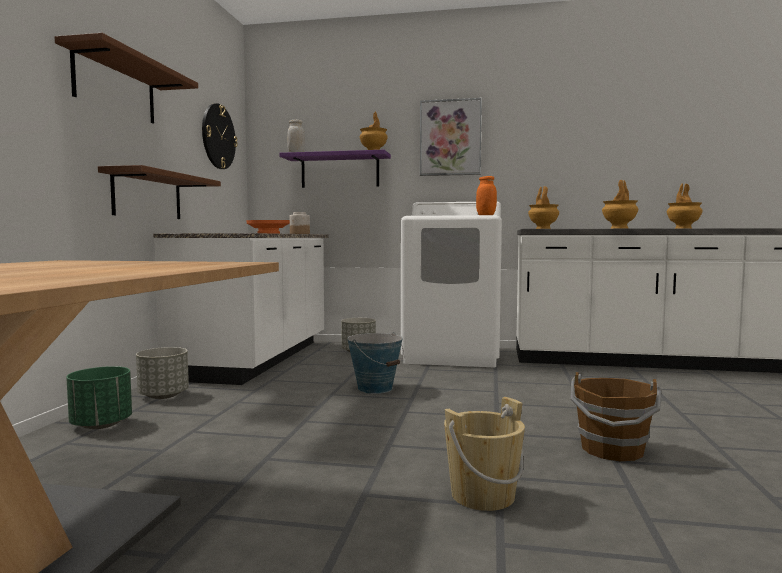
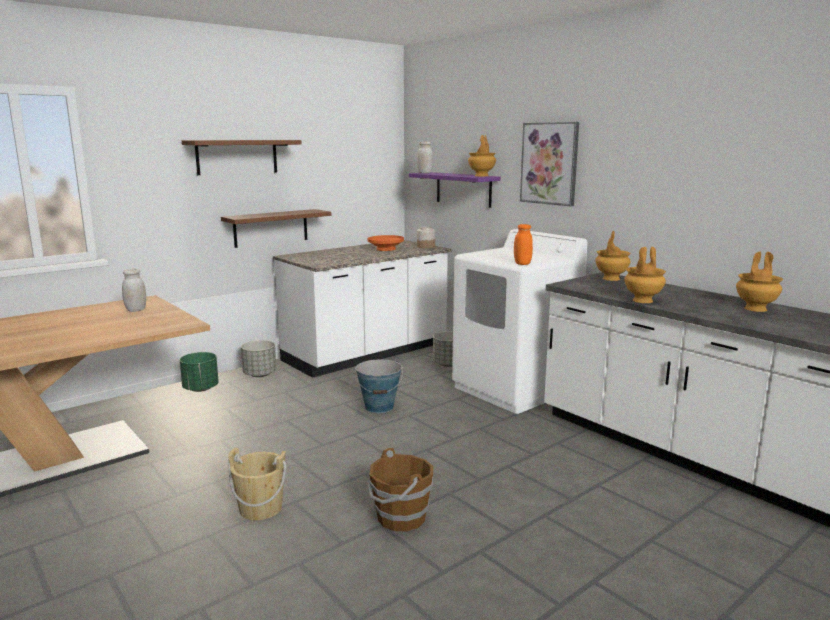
camera: 40 degrees right, 10 degrees up
wall clock [202,103,238,169] -> none
none -> white jar [122,268,146,312]

